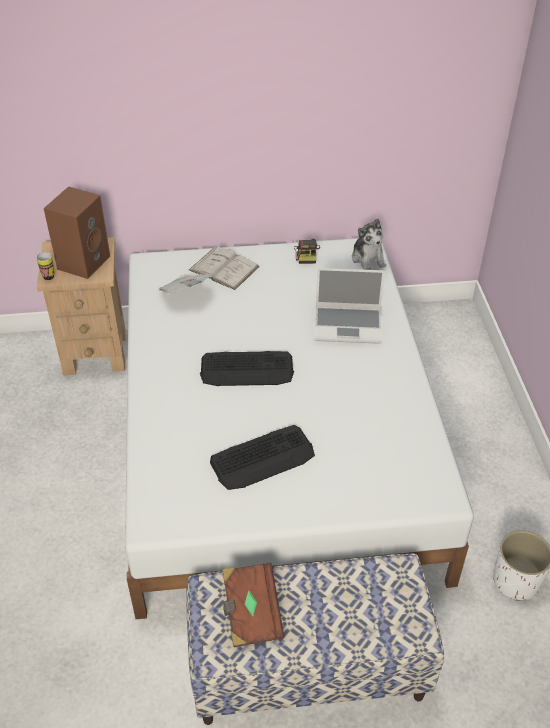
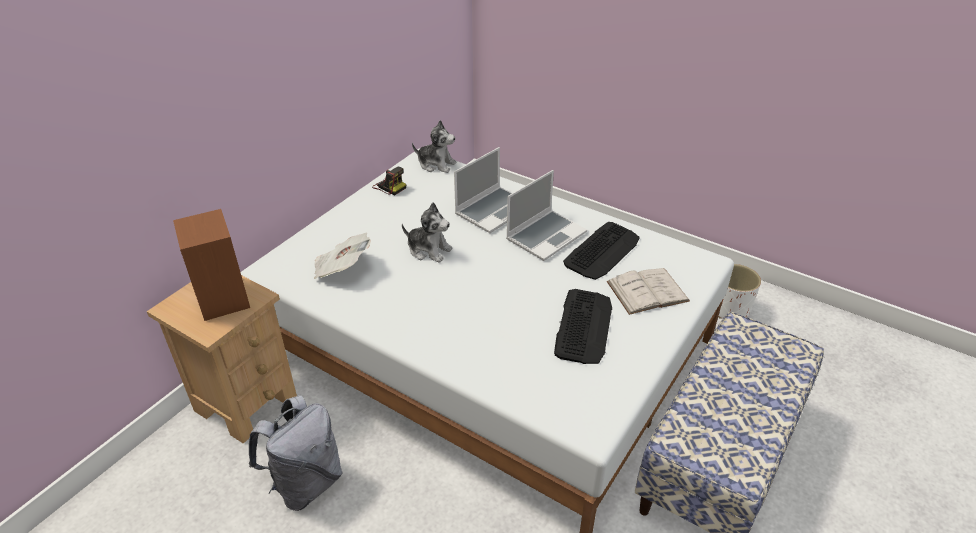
camera: 50 degrees left, 5 degrees down
mug [36,251,54,280] -> none
white book [189,246,260,290] -> white book moved to [607,268,690,315]
keyboard [200,351,294,386] -> keyboard moved to [563,222,640,280]
brown book [222,563,284,647] -> none
none -> grey backpack [249,395,342,511]
none -> plush toy [402,203,453,263]
none -> laptop [506,170,587,261]

